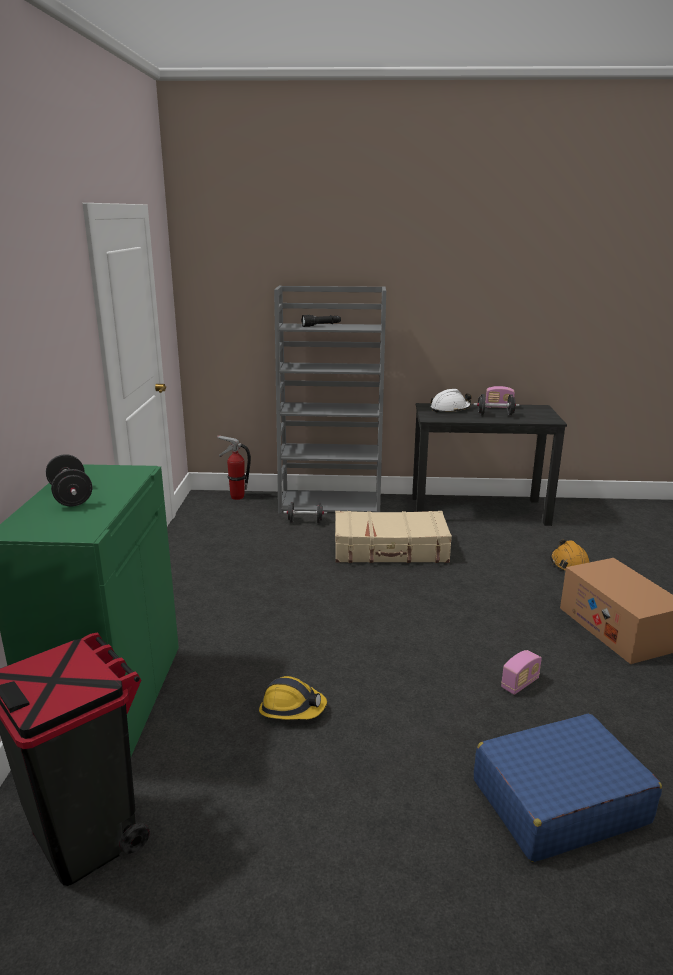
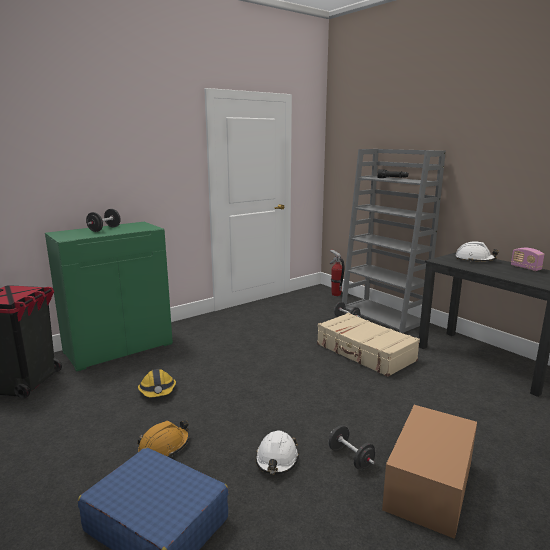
camera: 50 degrees right, 5 degrees down
black dumbbell [473,394,519,416] -> black dumbbell moved to [328,425,375,470]
radio [501,650,542,695] -> white hard hat [255,431,299,474]
orange hard hat [550,539,590,571] -> orange hard hat moved to [138,420,190,457]

